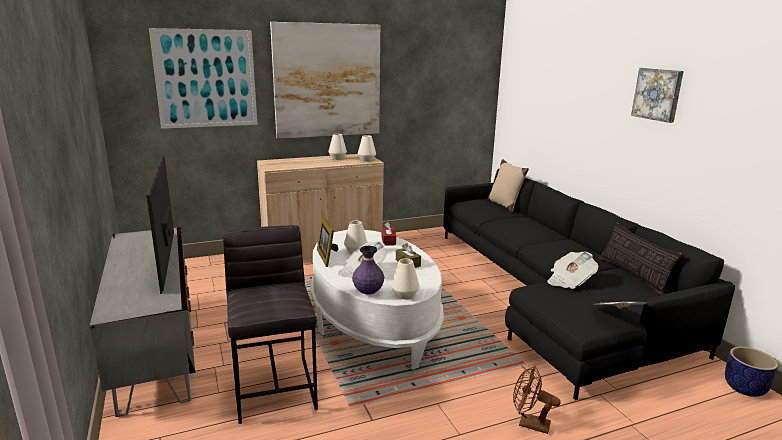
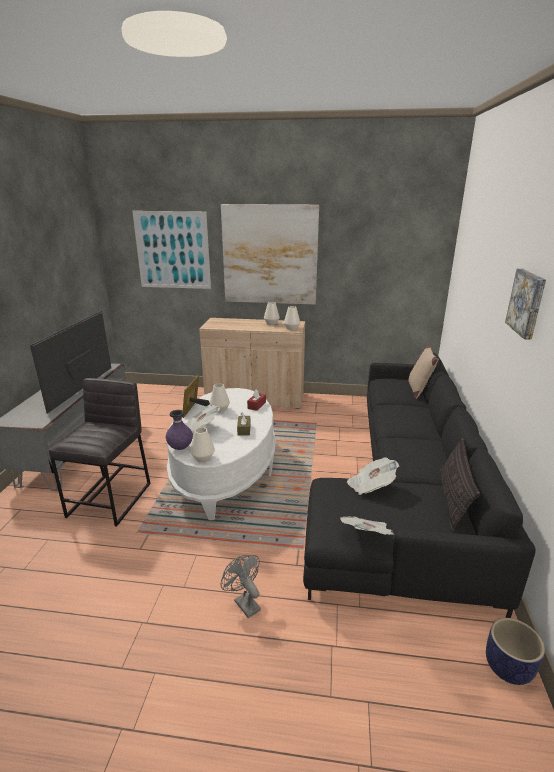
camera: 30 degrees right, 5 degrees up
brown fan [513,366,561,434] -> grey fan [221,555,261,618]

